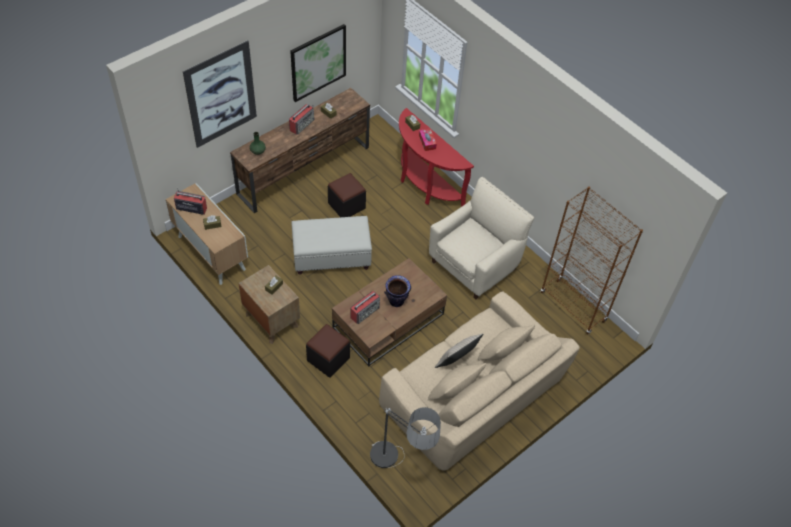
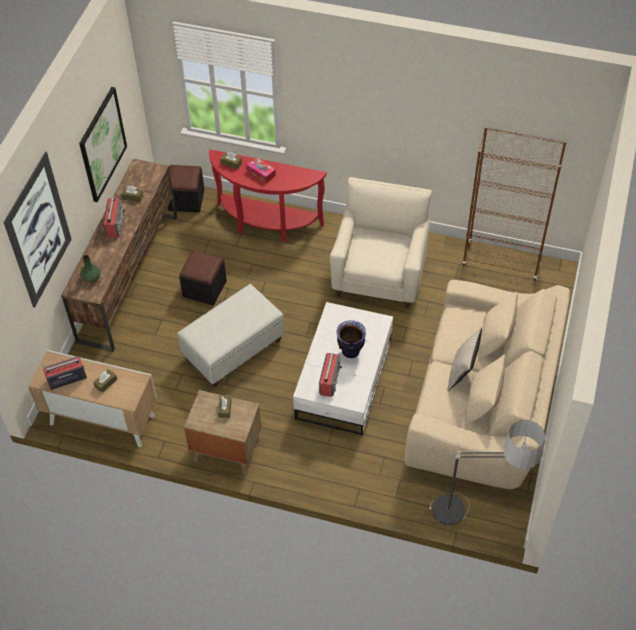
camera: 30 degrees left, 0 degrees up
black ottoman [306,324,350,378] -> black ottoman moved to [168,165,205,213]
brown coffee table [332,258,447,367] -> white coffee table [293,302,393,436]

